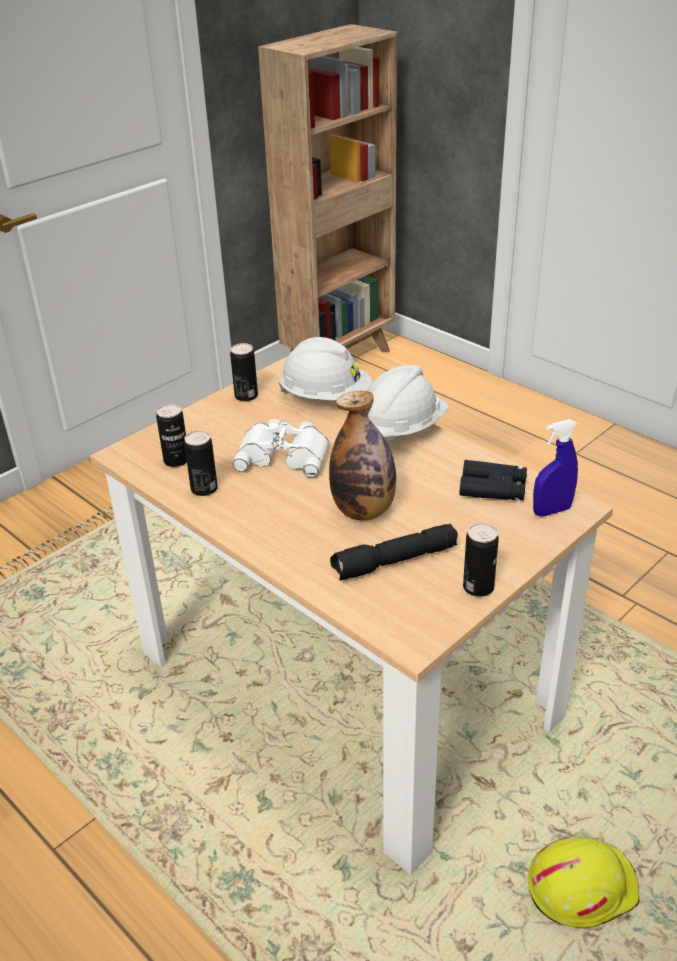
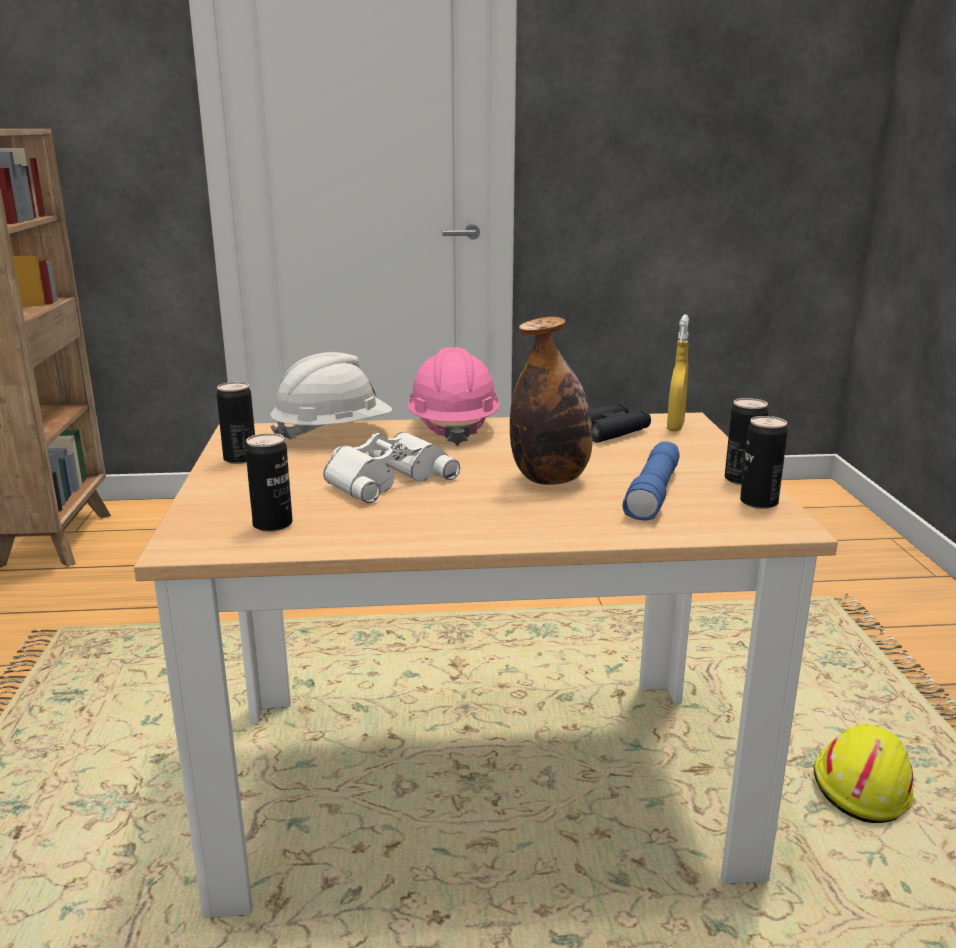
camera: 50 degrees left, 15 degrees down
can [184,430,218,496] -> can moved to [740,416,788,509]
black flashlight [330,524,458,581] -> blue flashlight [622,441,680,521]
white hard hat [367,365,449,444] -> pink hard hat [407,347,500,446]
blue spray bottle [533,419,578,517] -> yellow spray bottle [667,315,689,432]

